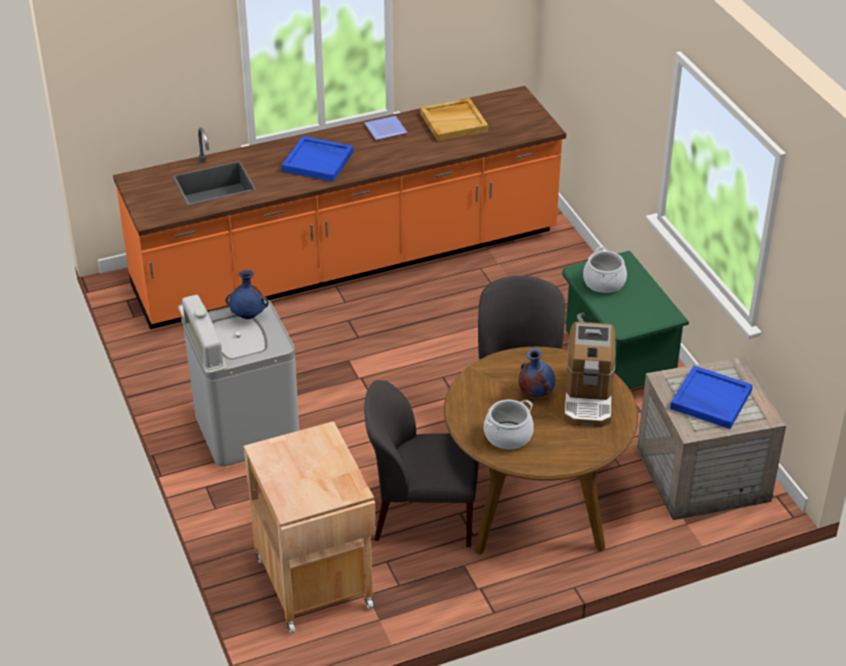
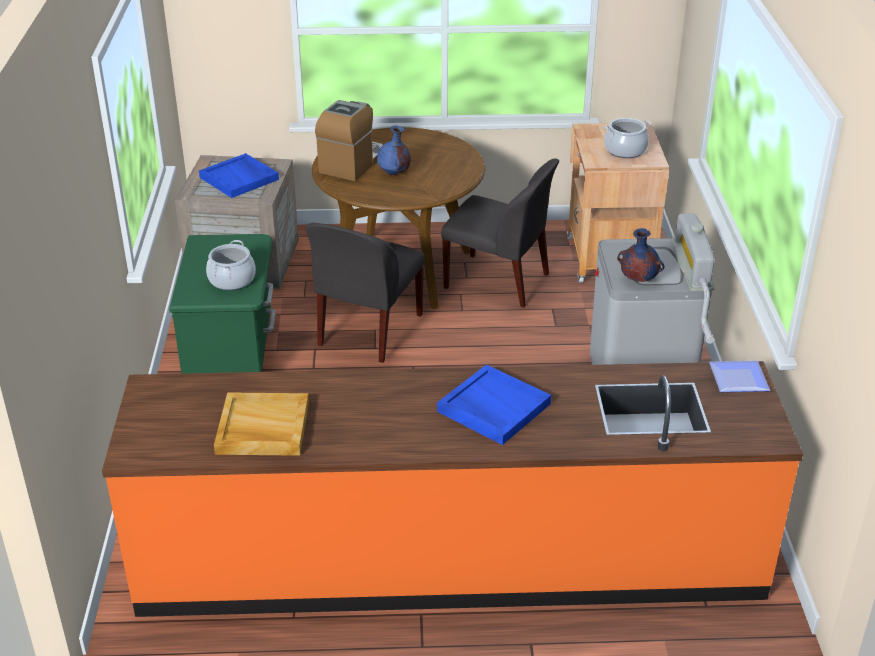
camera: 160 degrees left, 5 degrees down
plate [364,116,408,140] -> plate moved to [709,361,770,392]
cooking pot [484,400,534,450] -> cooking pot moved to [604,118,651,158]

